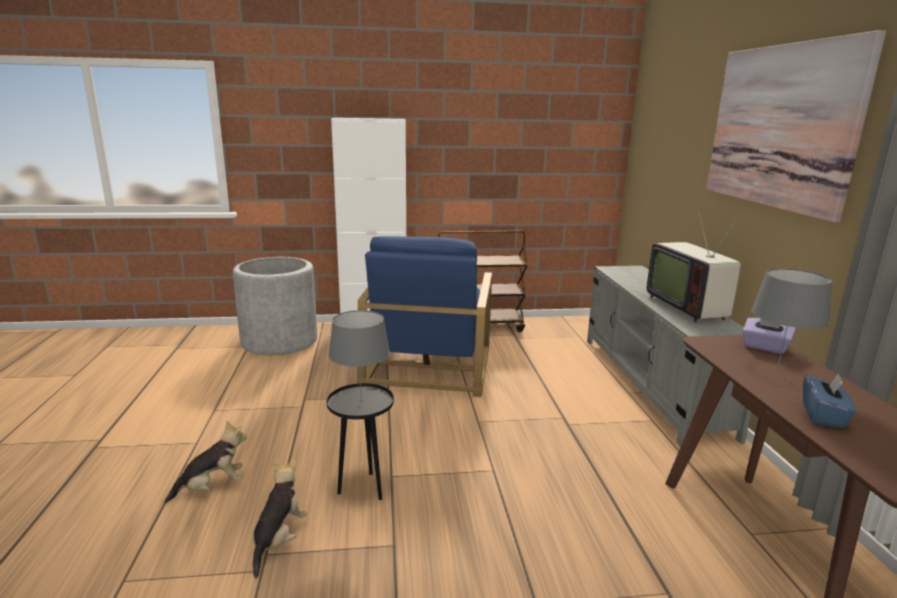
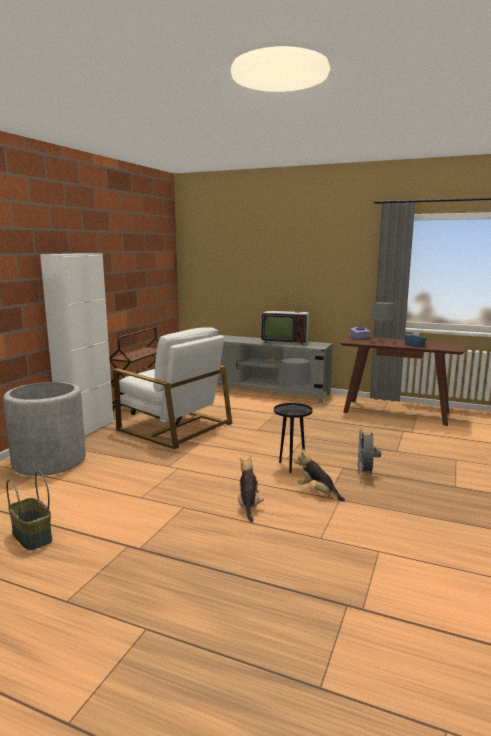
camera: 60 degrees left, 5 degrees down
blue armchair [357,236,492,397] -> white armchair [113,327,233,449]
picture [706,30,886,222] -> none
none -> basket [6,471,52,550]
none -> grey fan [358,429,381,476]

